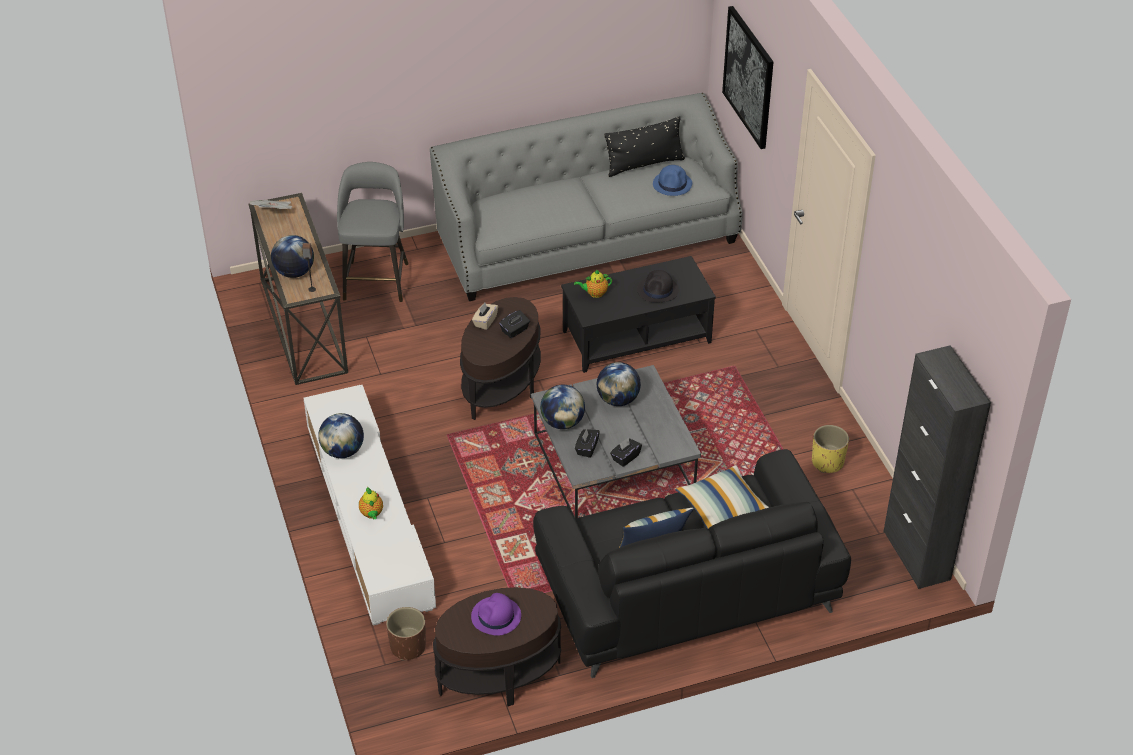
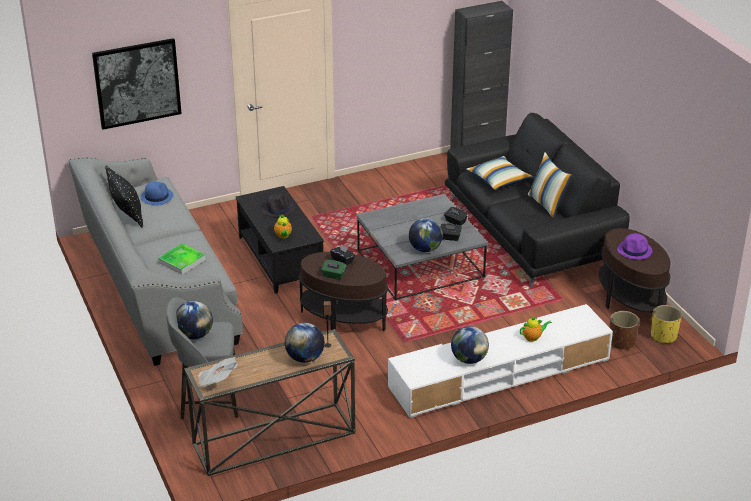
camera: 95 degrees left, 10 degrees down
beige tissue box [472,303,498,330] -> green tissue box [321,260,346,280]
globe [597,362,641,406] -> globe moved to [176,301,213,339]
yellow planter [812,425,849,473] -> yellow planter moved to [651,305,682,344]
none -> tray [158,244,205,275]

